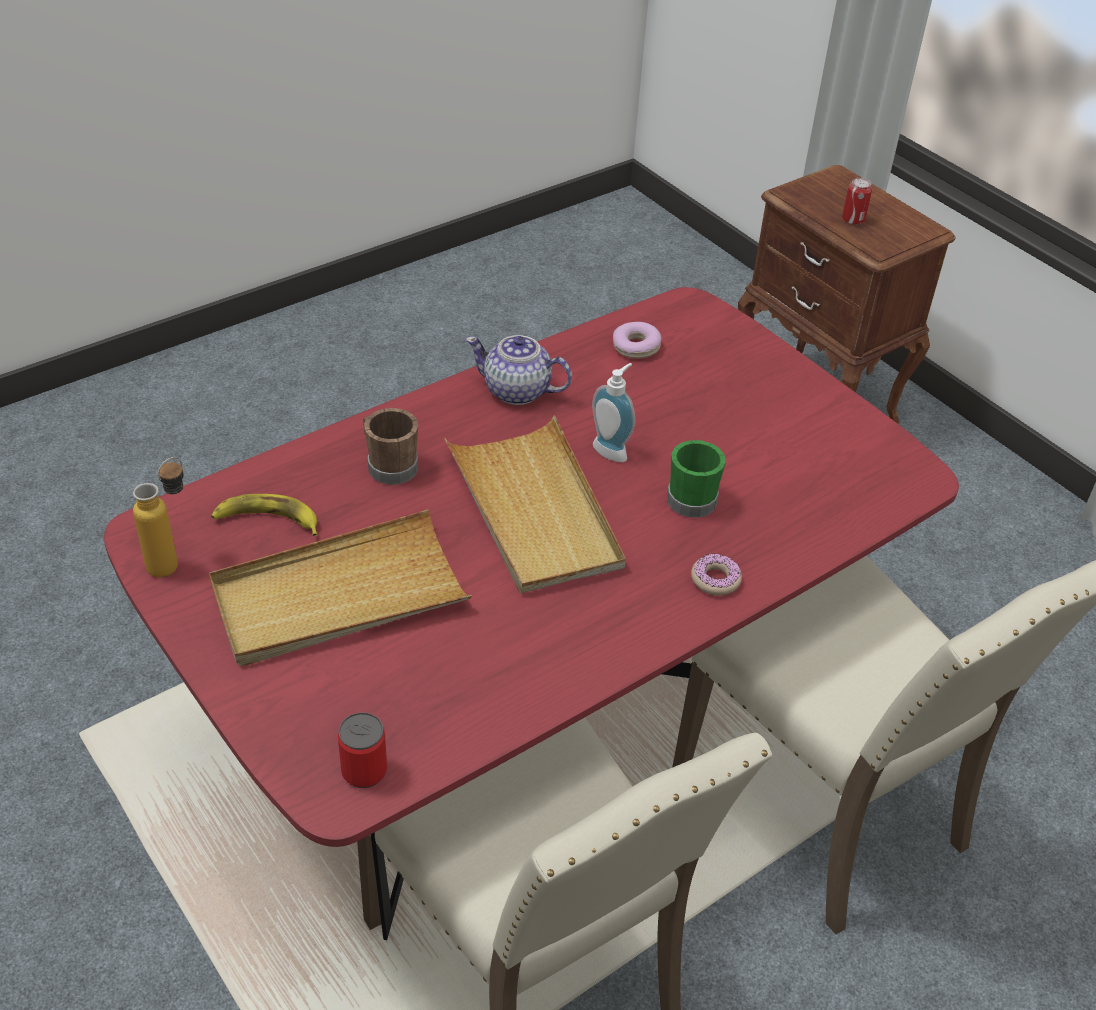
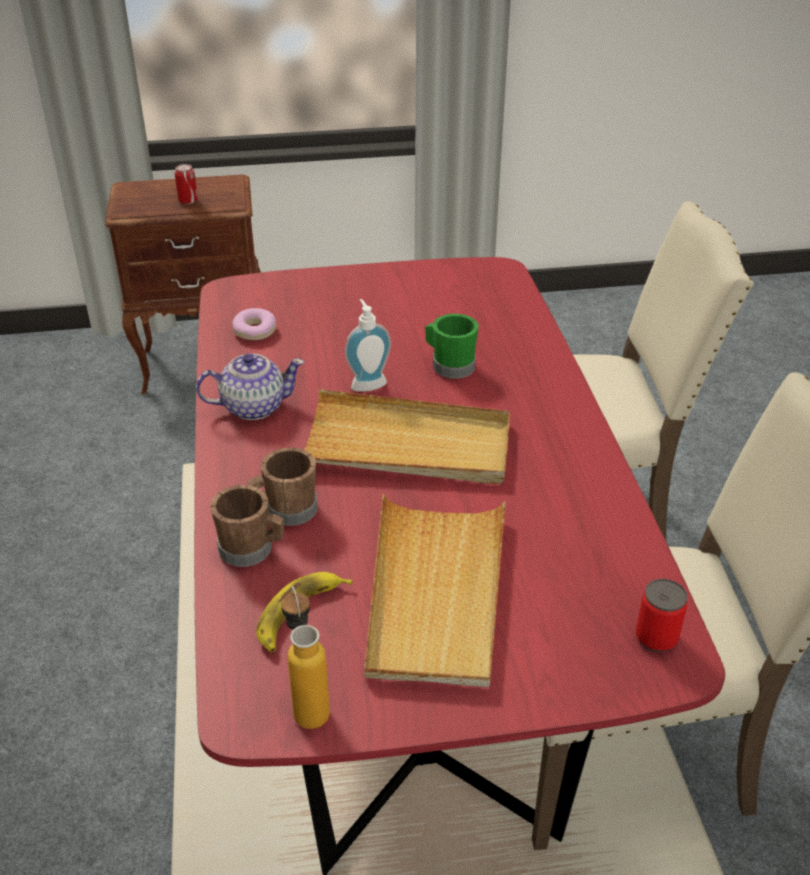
camera: 60 degrees left, 5 degrees down
teapot [465,335,572,405] -> teapot turned 150 degrees counterclockwise [196,353,304,420]
donut [691,553,742,595] -> none
none -> brown mug [210,485,284,567]

